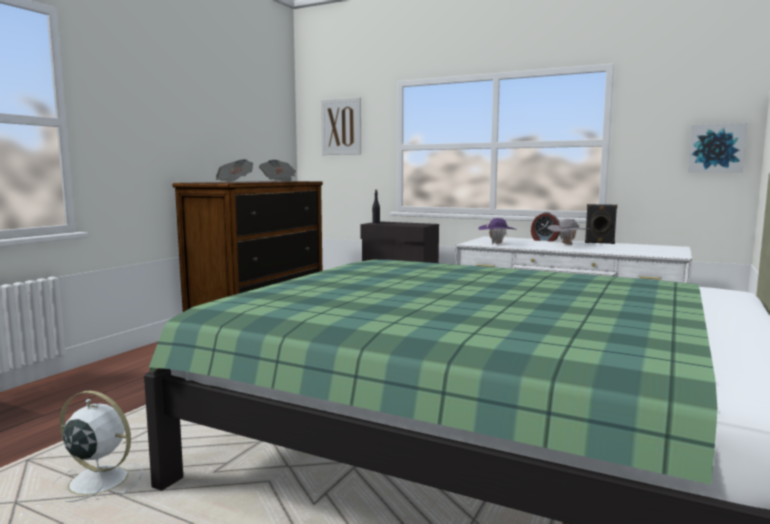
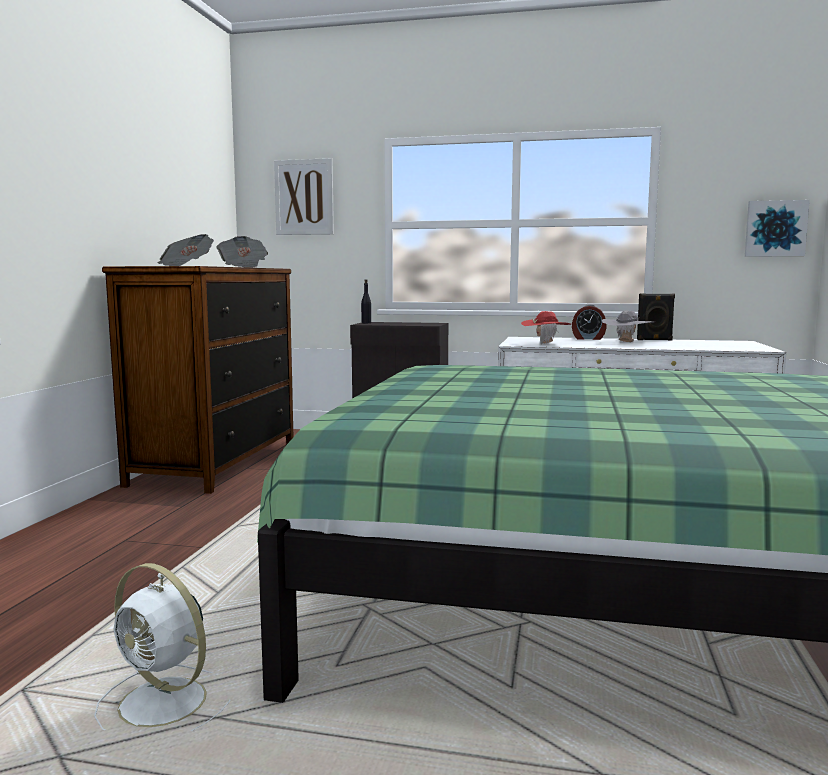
camera: 15 degrees left, 0 degrees up
white fan [50,390,143,502] -> white fan turned 150 degrees counterclockwise [94,563,231,731]
purple hat [478,218,514,245] -> red hat [521,311,571,345]

